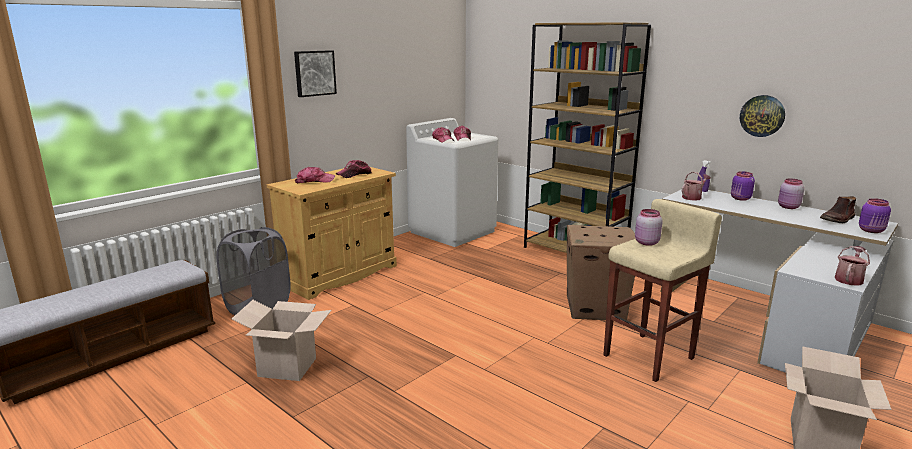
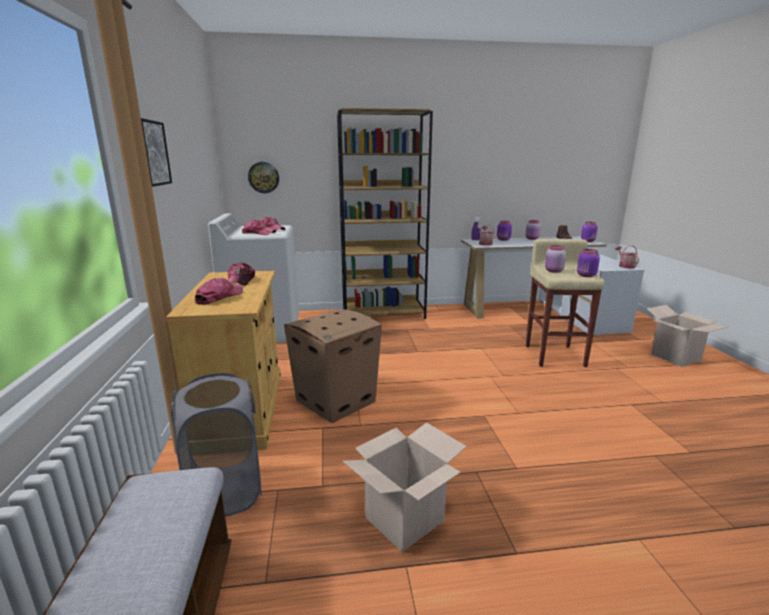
camera: 50 degrees left, 0 degrees up
cardboard box [567,225,636,320] -> cardboard box moved to [284,309,382,423]
wall clock [740,95,785,137] -> wall clock moved to [248,162,279,193]
none -> purple jar [577,249,600,277]

